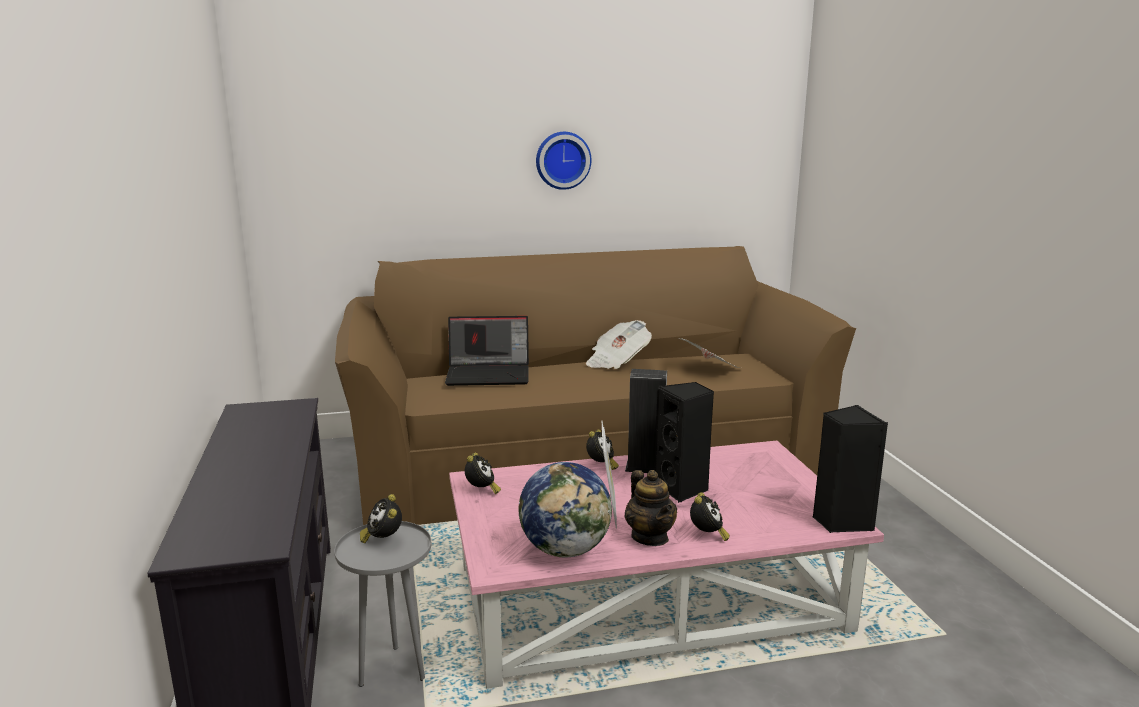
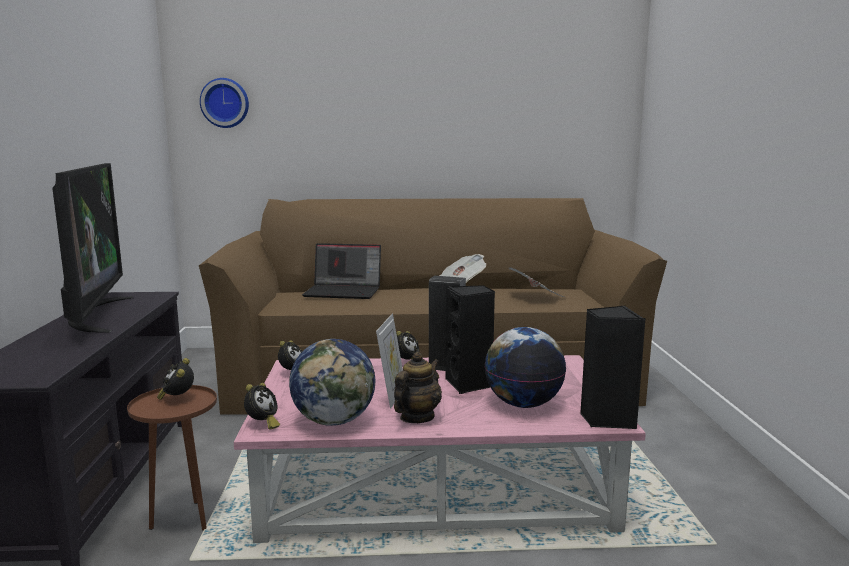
camera: 10 degrees right, 5 degrees down
grey side table [334,521,431,687] -> brown side table [127,385,217,531]
wall clock [536,132,592,190] -> wall clock moved to [200,78,249,128]
teapot [625,470,677,546] -> teapot turned 135 degrees counterclockwise [394,352,442,423]
alarm clock [690,492,730,541] -> alarm clock moved to [244,383,280,430]
none -> television [52,163,134,333]
none -> globe [485,327,566,408]

